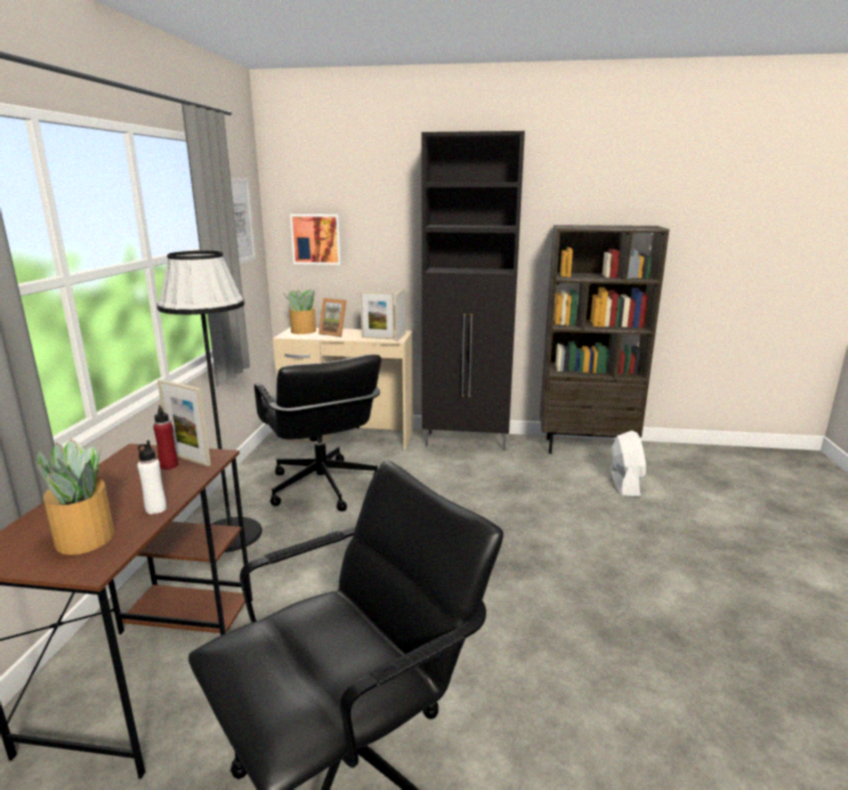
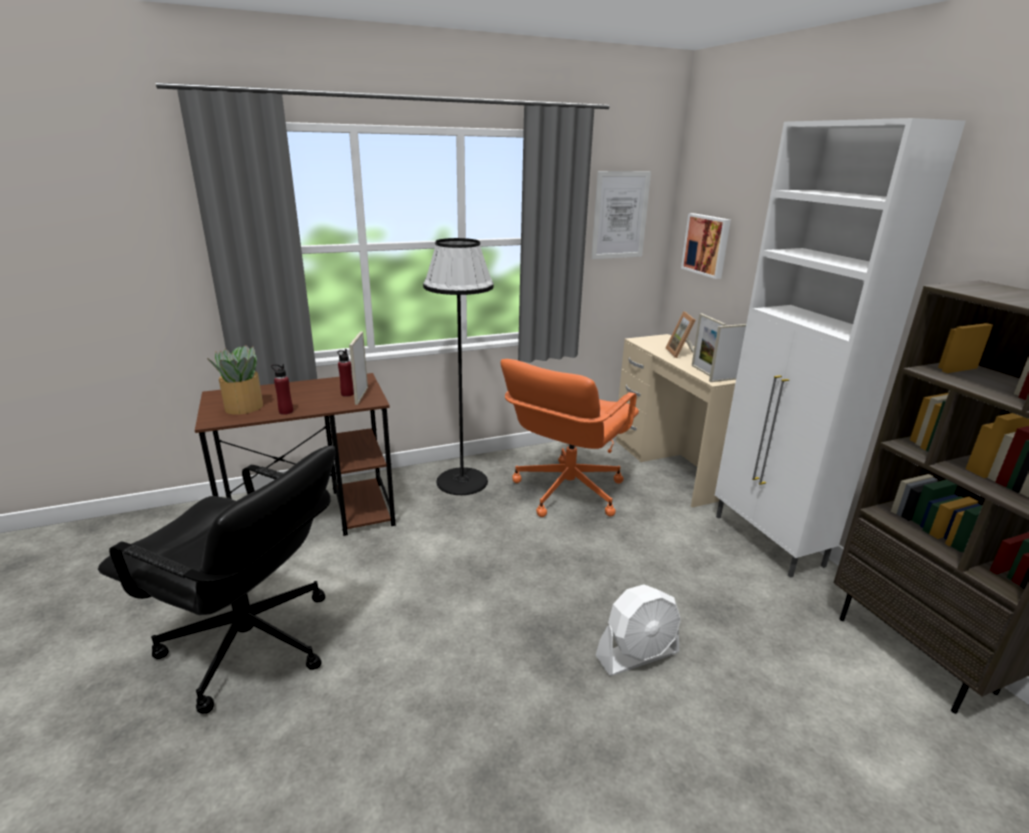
camera: 60 degrees right, 5 degrees up
white bottle [137,440,167,514] -> red bottle [271,364,293,415]
black office chair [254,354,381,511] -> orange office chair [500,359,639,517]
potted plant [284,289,316,334] -> none
black cabinet [422,131,525,451] -> white cabinet [715,118,966,578]
white fan [611,431,646,497] -> white fan moved to [596,584,681,676]

